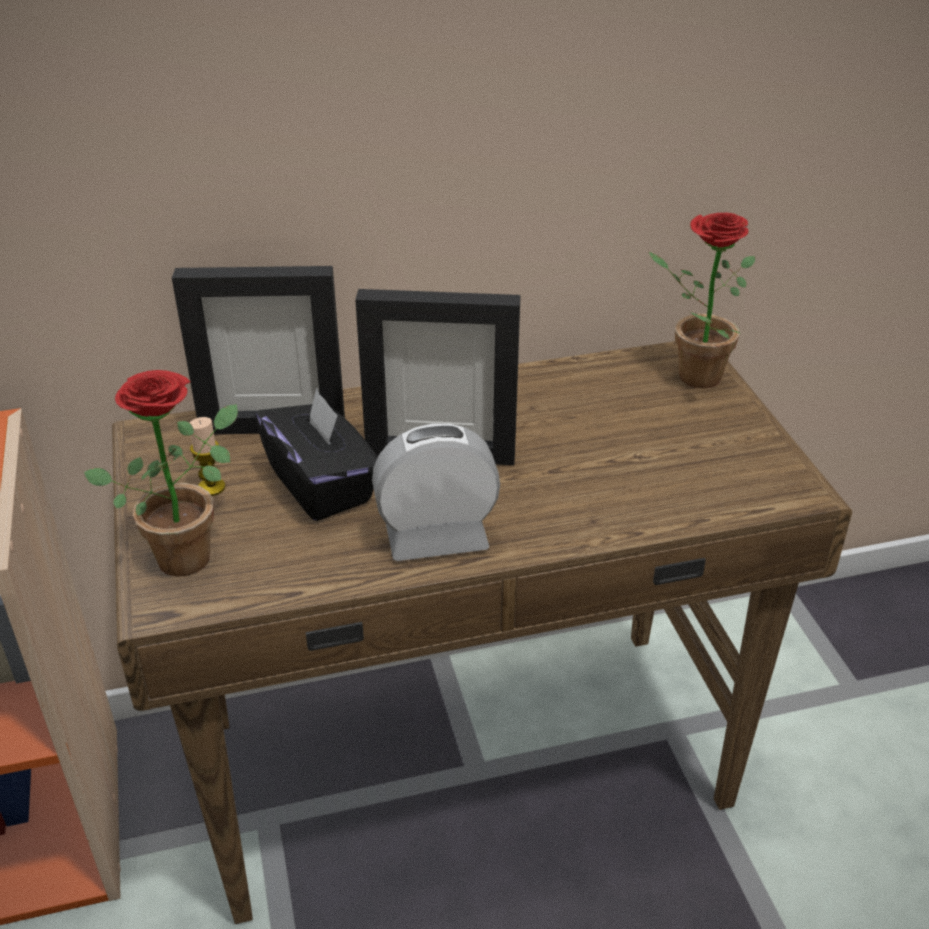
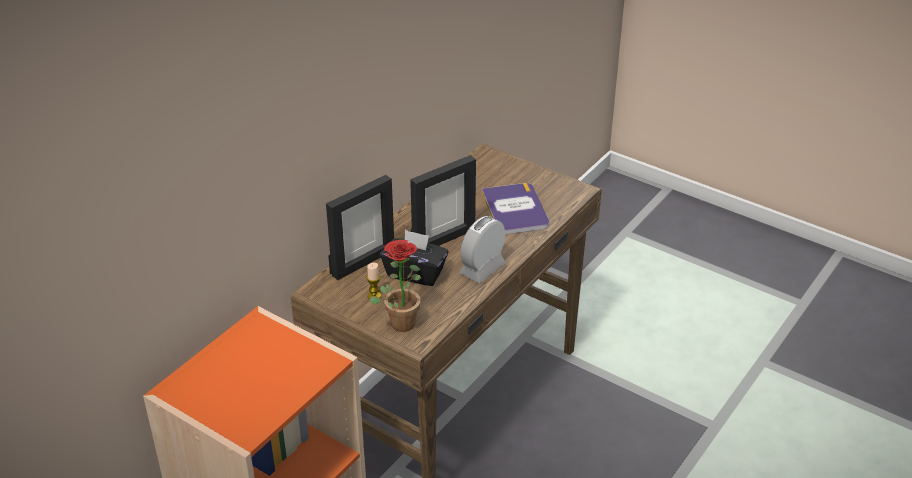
camera: 40 degrees left, 0 degrees up
potted plant [649,212,755,388] -> none
none -> book [481,183,549,235]

